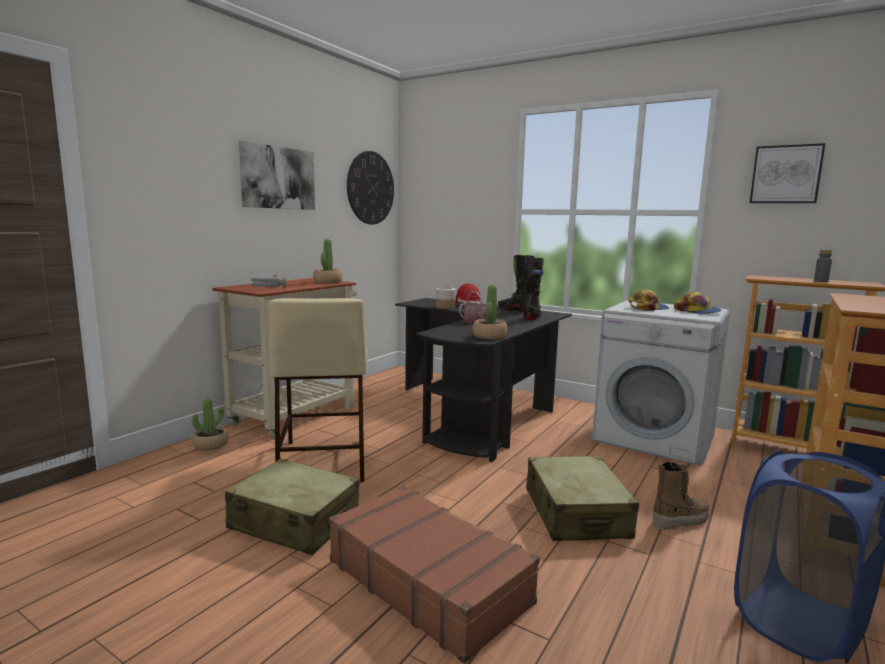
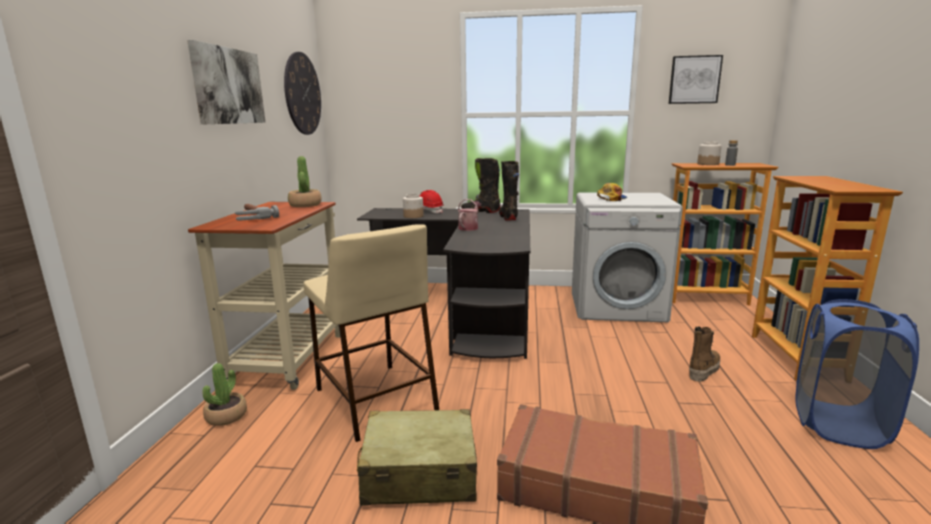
camera: 25 degrees left, 5 degrees up
potted plant [473,285,507,339] -> none
beige suitcase [526,456,639,541] -> none
cap [674,292,722,314] -> none
none -> jar [697,142,722,165]

